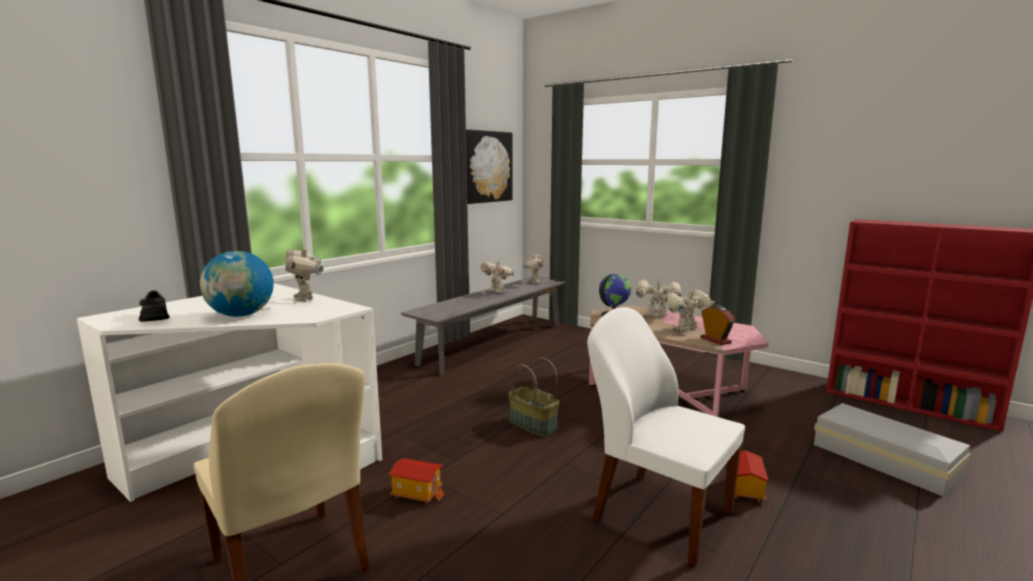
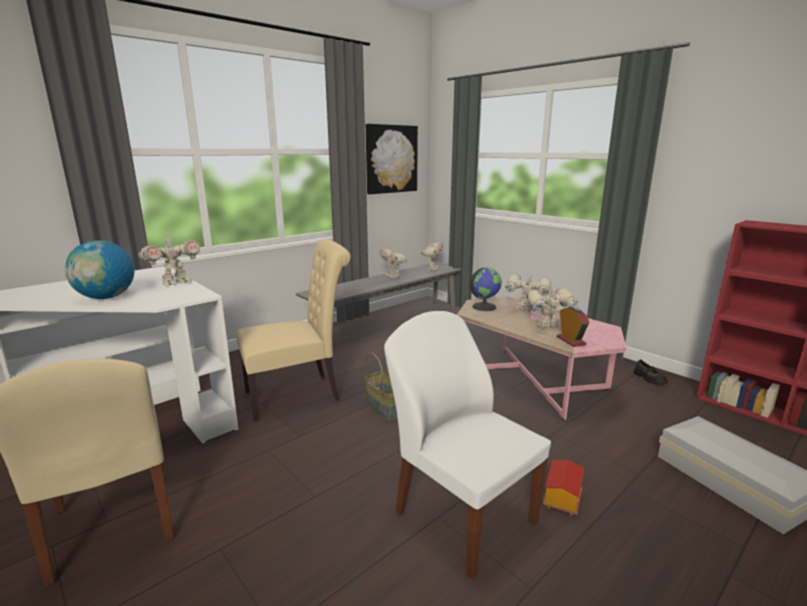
camera: 10 degrees right, 5 degrees up
black shoe [139,290,169,321] -> black shoe moved to [634,360,668,384]
toy robot [285,245,323,301] -> toy robot turned 120 degrees counterclockwise [138,237,200,286]
toy house [389,458,444,504] -> none
none -> beige chair [236,240,351,421]

